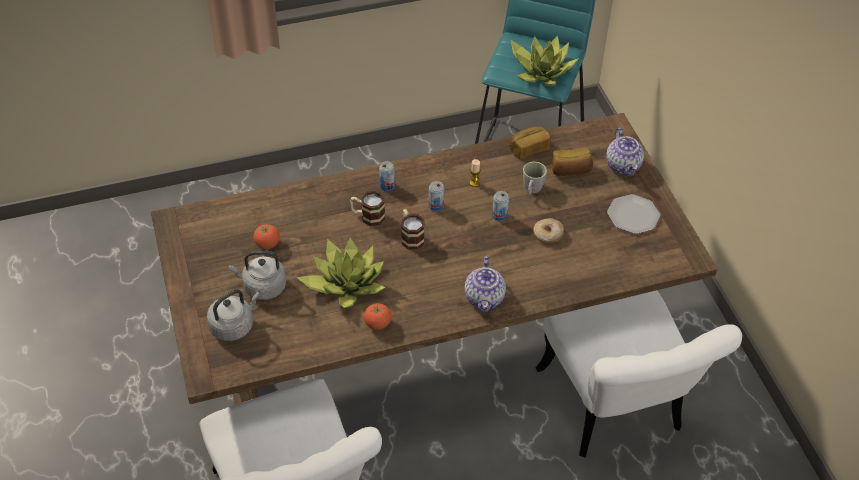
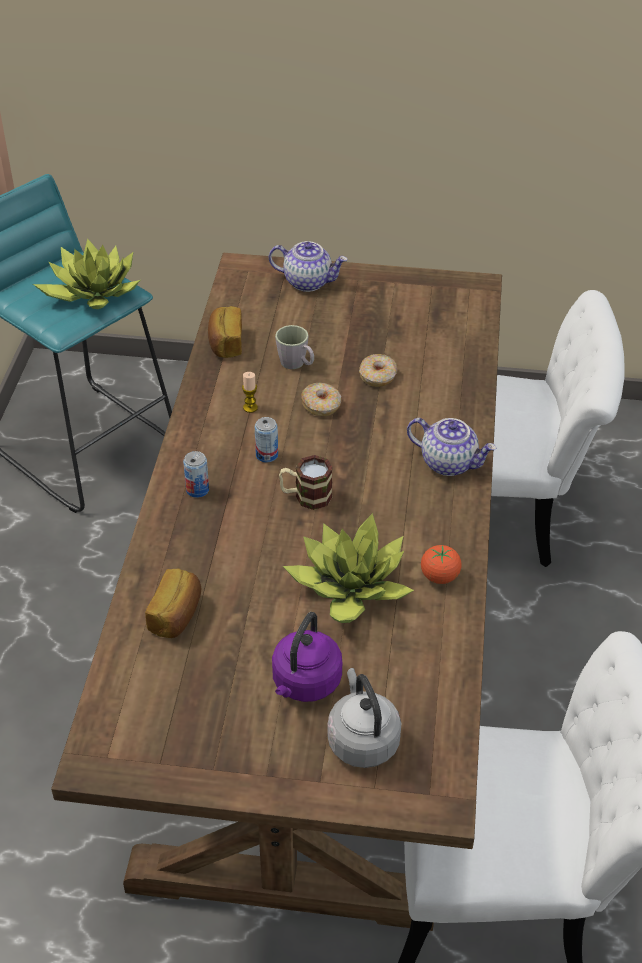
camera: 65 degrees left, 5 degrees down
grey kettle [229,251,286,300] -> purple kettle [272,612,342,702]
tomato [254,224,280,249] -> none
mug [350,190,385,226] -> none
can [492,191,509,221] -> donut [301,383,341,416]
bread [552,148,593,176] -> bread moved to [145,569,201,638]
plate [607,194,660,234] -> none

